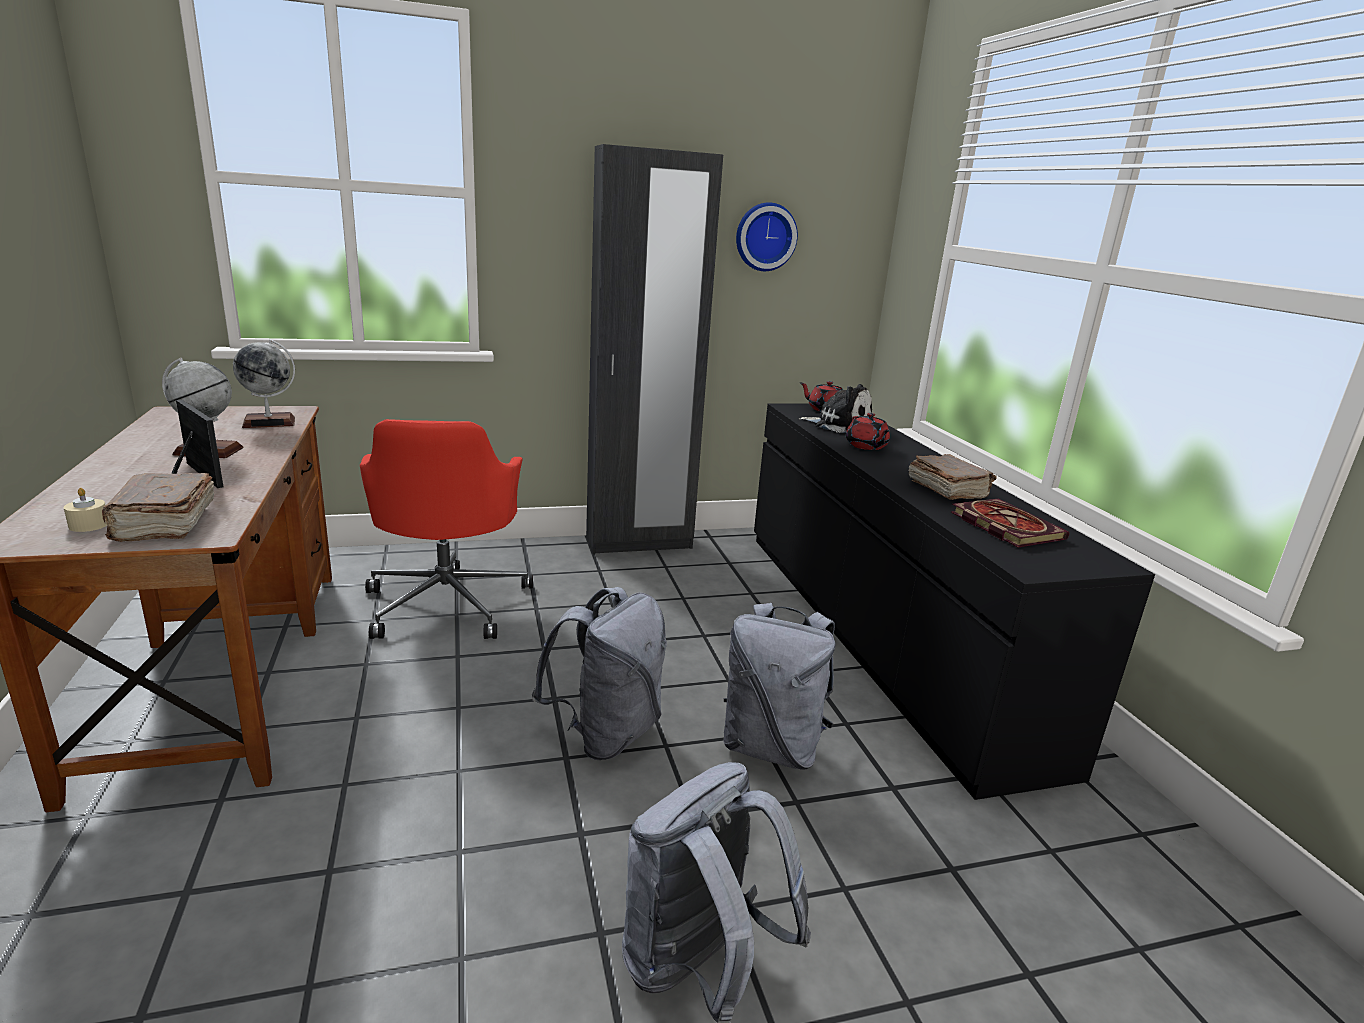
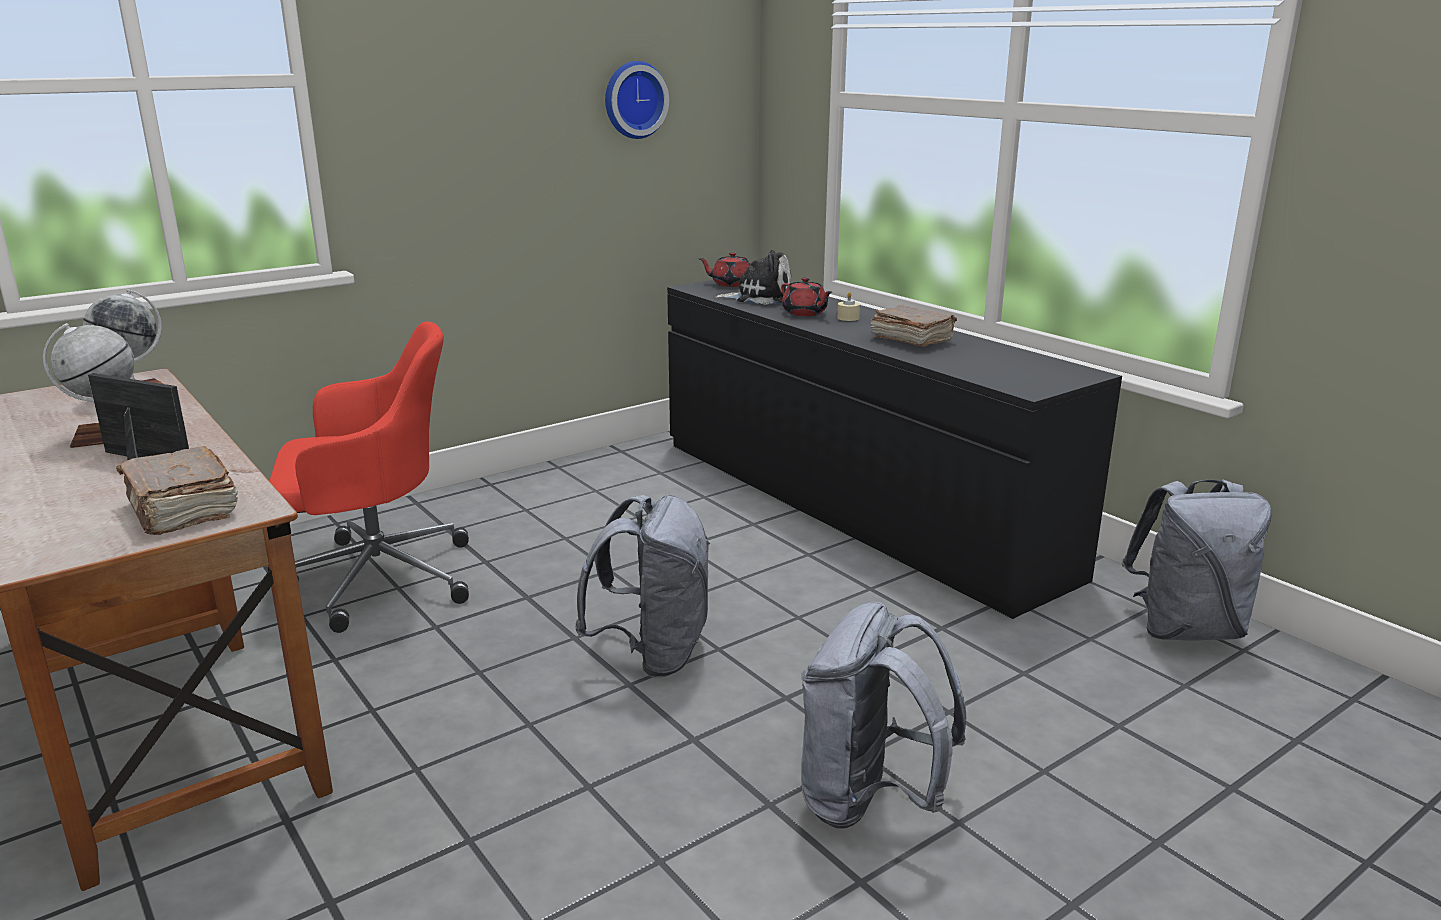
camera: 20 degrees left, 0 degrees up
beige candle [64,488,108,532] -> beige candle moved to [837,292,860,321]
red office chair [360,419,533,639] -> red office chair turned 75 degrees counterclockwise [269,321,469,633]
black wardrobe [586,144,723,554] -> none
grey backpack [723,603,836,770] -> grey backpack moved to [1121,479,1271,641]
book [951,499,1069,547] -> none

